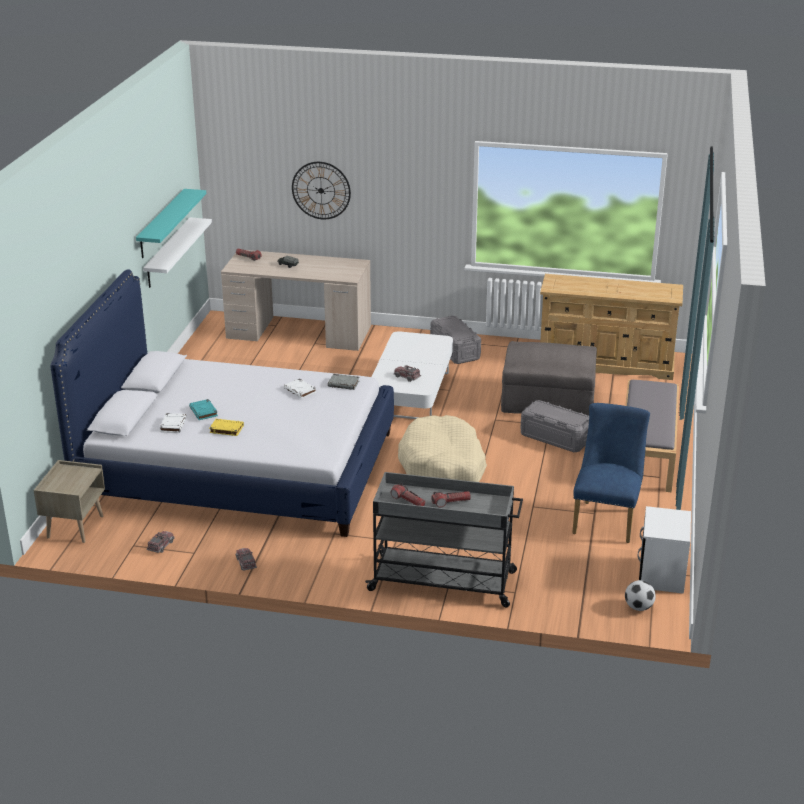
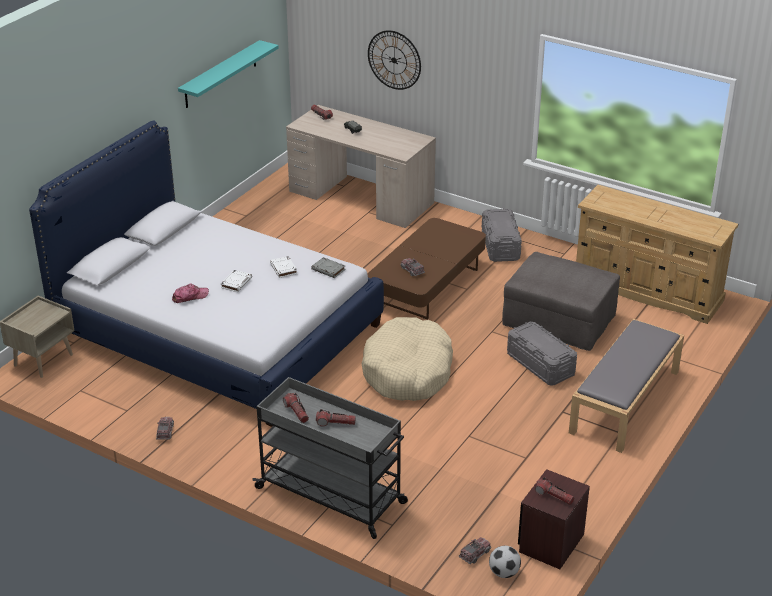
camera: 20 degrees right, 5 degrees up
white shelf [143,217,212,288] -> none
toy truck [147,531,174,553] -> toy truck moved to [458,537,491,564]
white book [160,413,187,433] -> white book moved to [221,270,252,292]
turquoise book [189,399,218,420] -> none
yellow book [209,419,244,436] -> cap [172,283,209,303]
white coffee table [372,331,453,419] -> brown coffee table [368,218,486,319]
blue chair [572,403,650,543] -> none
white nightstand [637,506,691,594] -> brown nightstand [518,469,590,569]
none -> flashlight [535,477,574,505]

